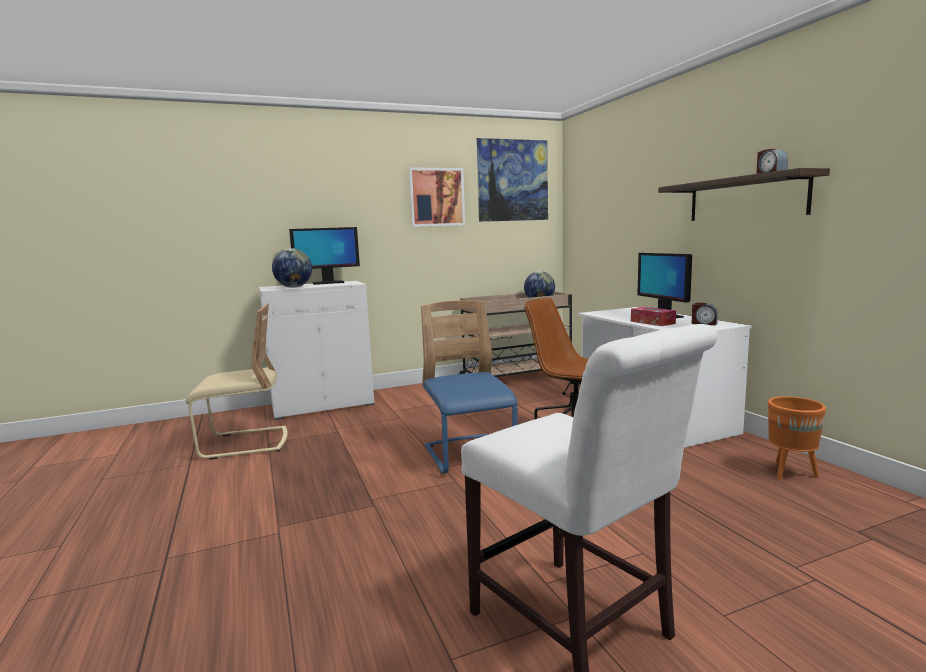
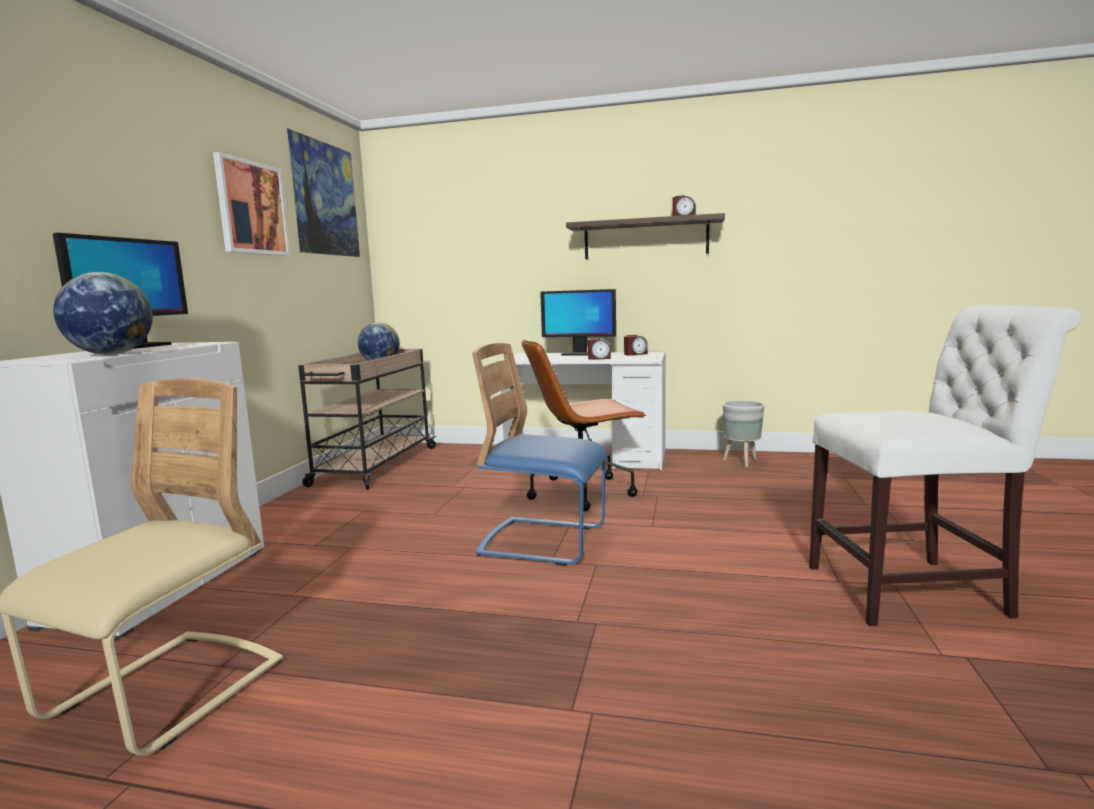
camera: 55 degrees left, 0 degrees up
tissue box [631,307,676,326] -> alarm clock [588,338,611,359]
orange planter [768,396,826,480] -> grey planter [723,401,765,468]

